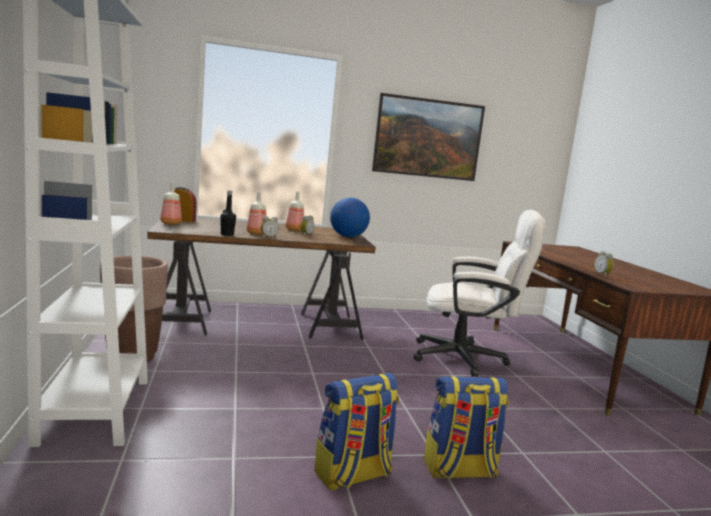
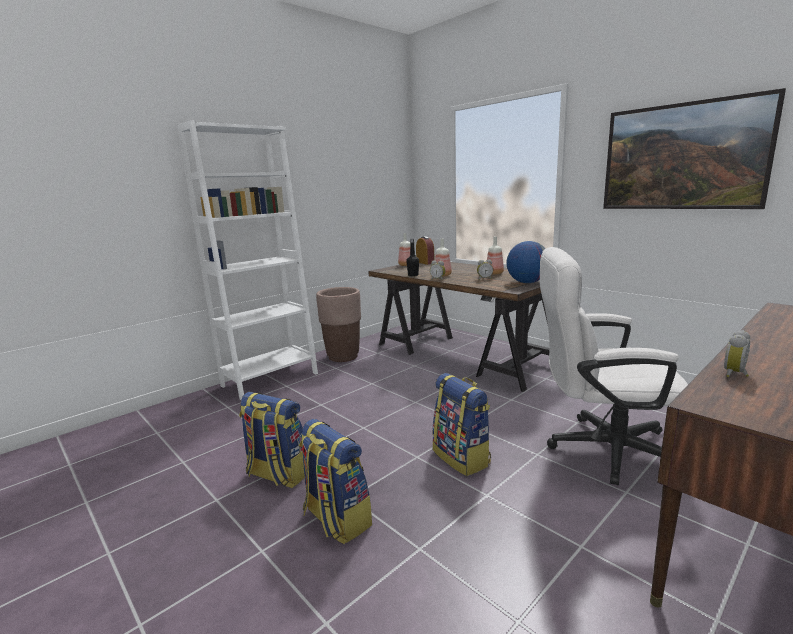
camera: 60 degrees right, 5 degrees up
white office chair [413,210,546,377] -> white office chair turned 120 degrees clockwise [540,247,688,485]
none -> backpack [432,373,491,476]

